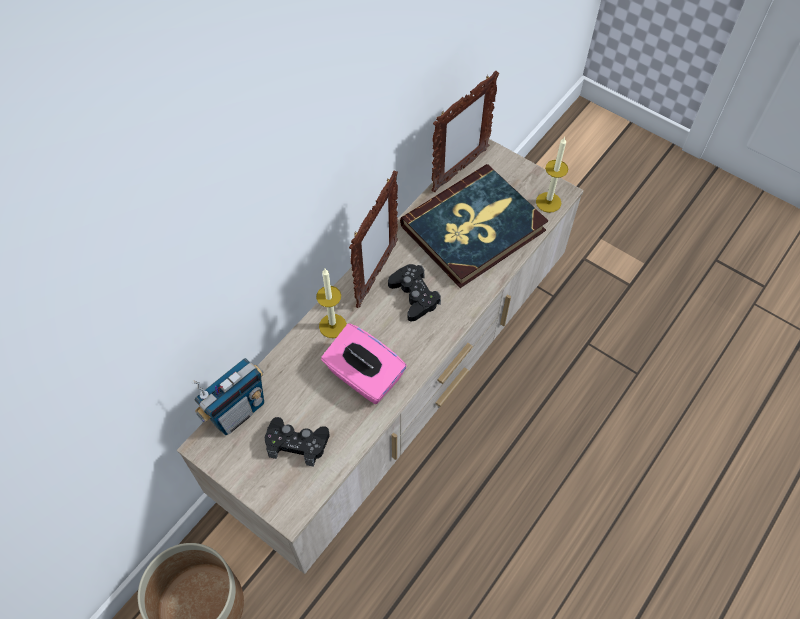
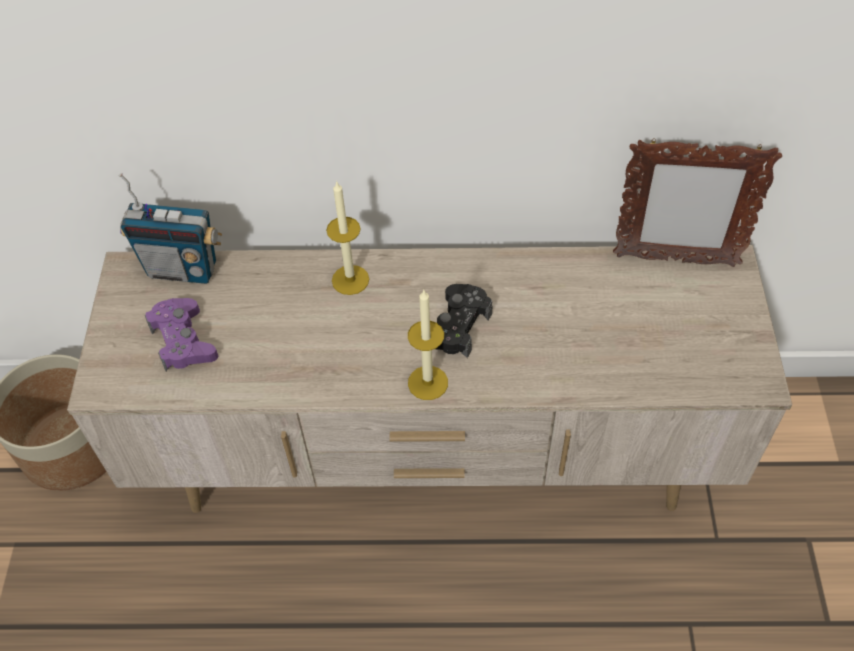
camera: 55 degrees right, 5 degrees down
black game controller [265,417,330,467] -> purple game controller [145,298,218,371]
pink tissue box [321,323,407,404] -> none
picture frame [349,171,398,308] -> none
book [400,164,548,288] -> none
candle [536,137,568,213] -> candle moved to [408,289,448,400]

